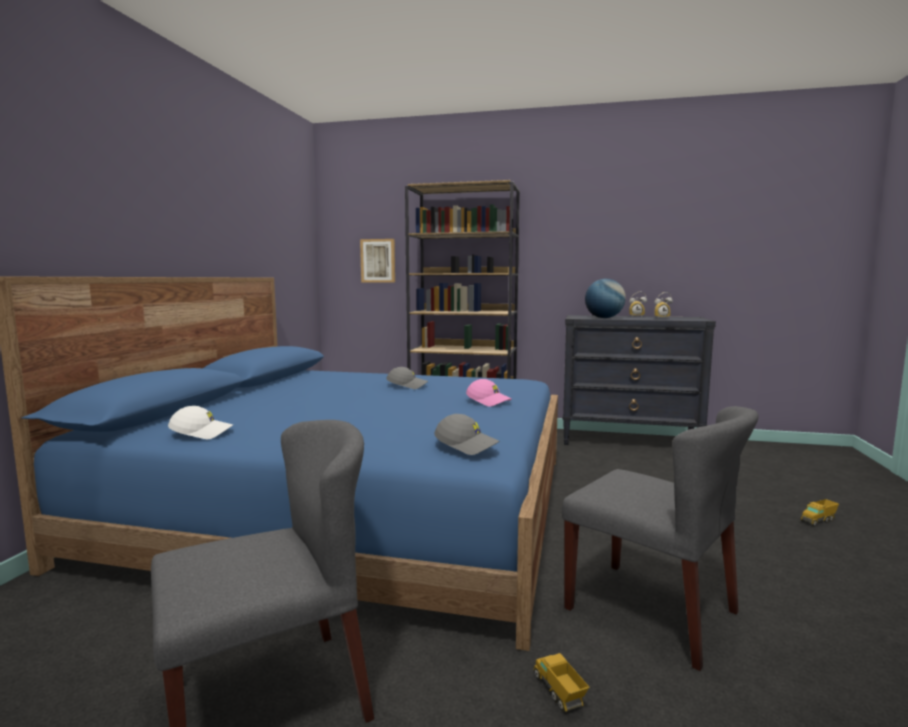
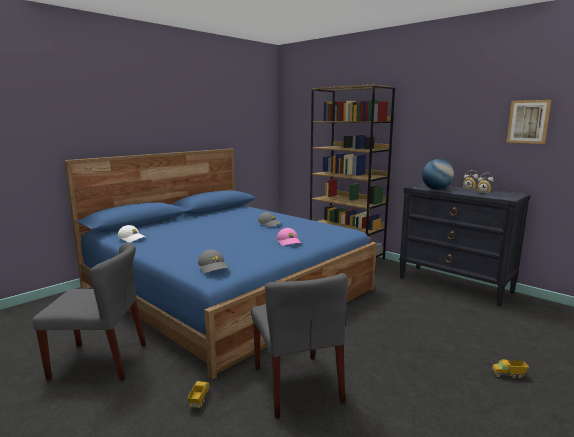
camera: 30 degrees right, 5 degrees up
picture [360,239,395,283] -> picture moved to [506,100,551,144]

